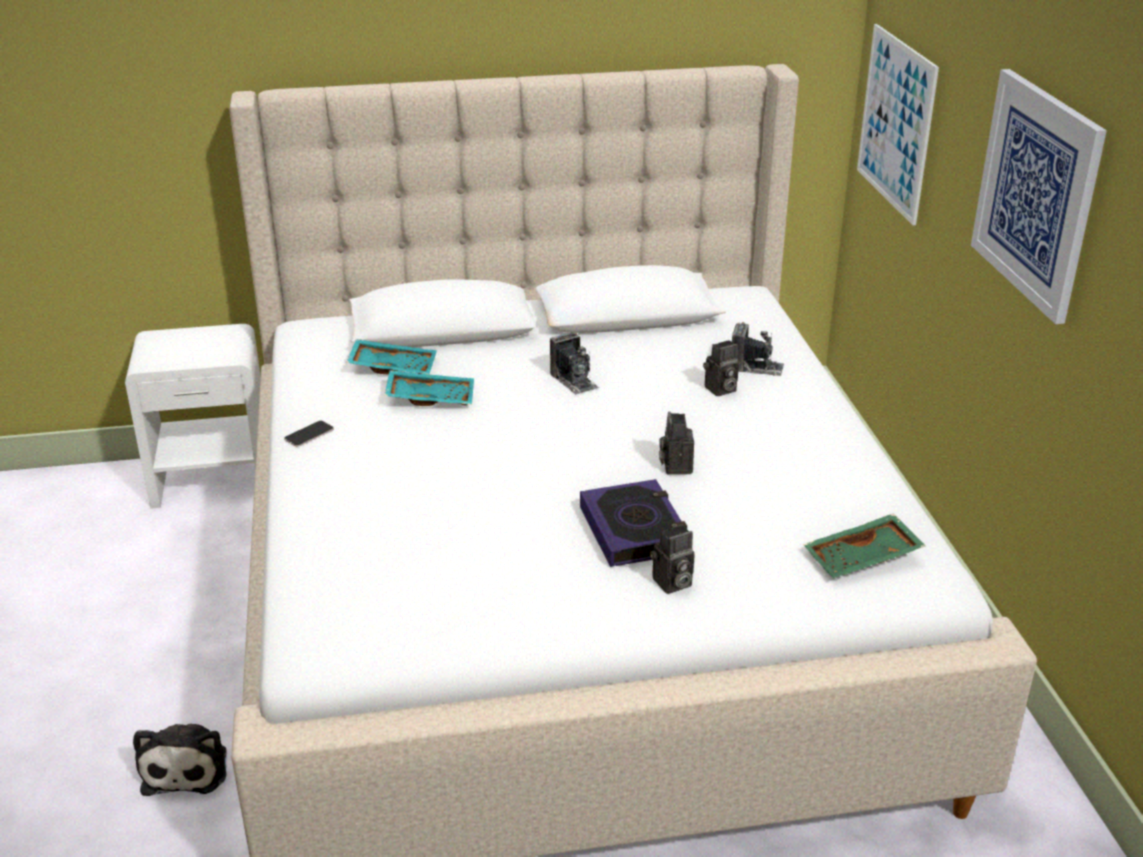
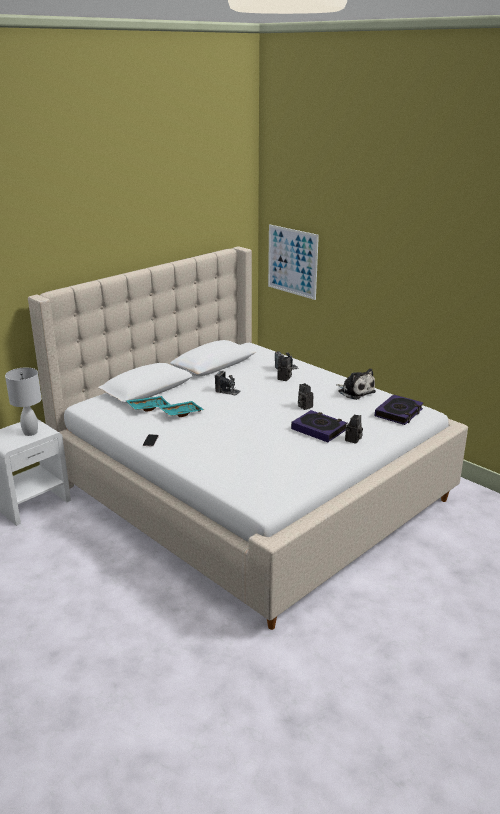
camera: 35 degrees left, 5 degrees down
plush toy [133,723,227,796] -> plush toy moved to [336,369,376,400]
green tray [803,514,926,578] -> book [375,394,423,425]
picture [971,69,1107,324] -> none
none -> white table lamp [5,367,42,436]

